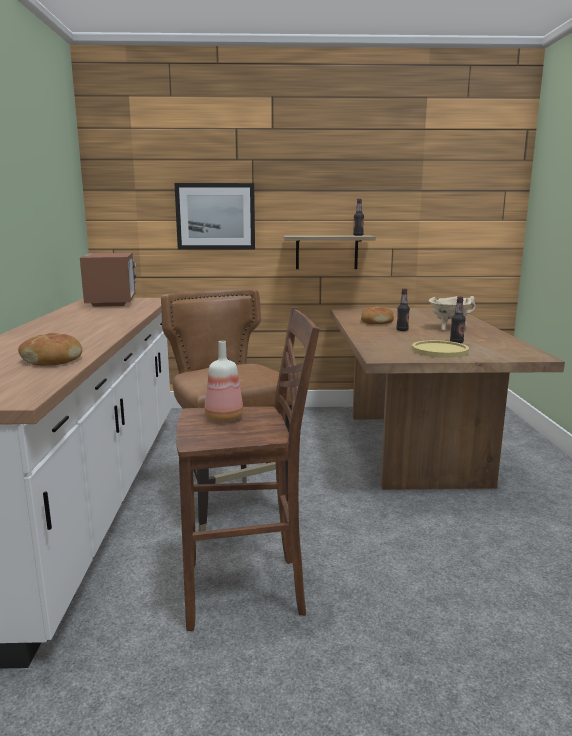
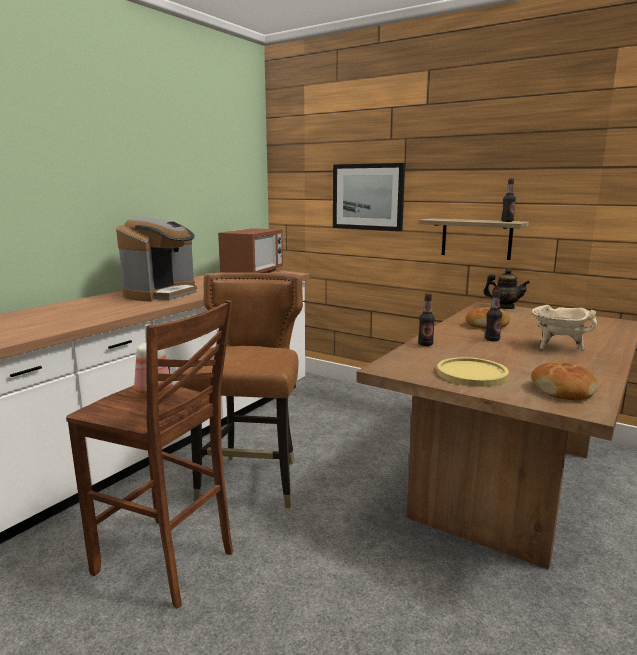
camera: 35 degrees right, 0 degrees up
bread [18,333,82,366] -> bread moved to [531,362,598,400]
bottle [450,297,466,343] -> bottle moved to [418,293,435,346]
none -> coffee machine [116,217,197,302]
none -> teapot [483,268,530,309]

